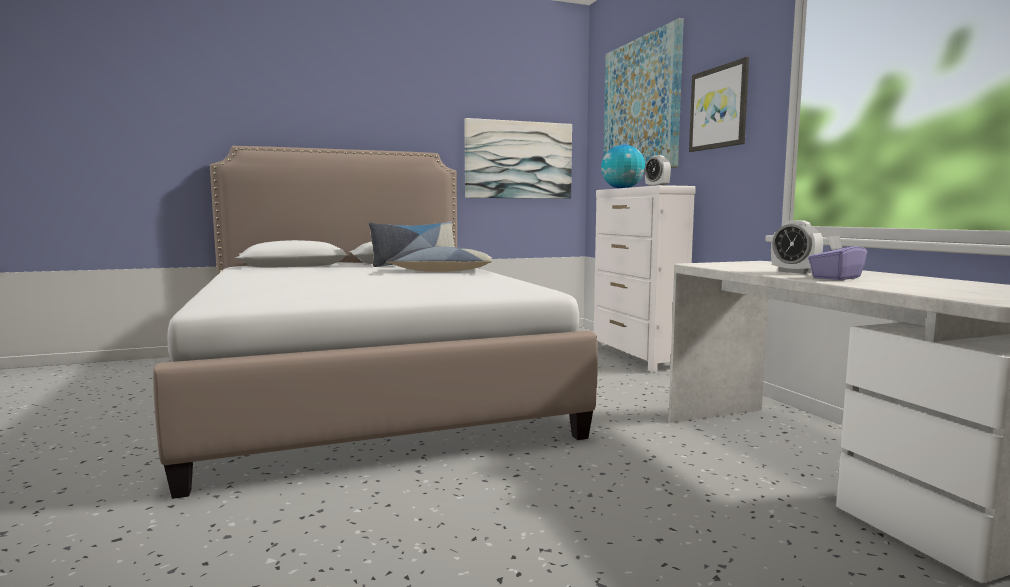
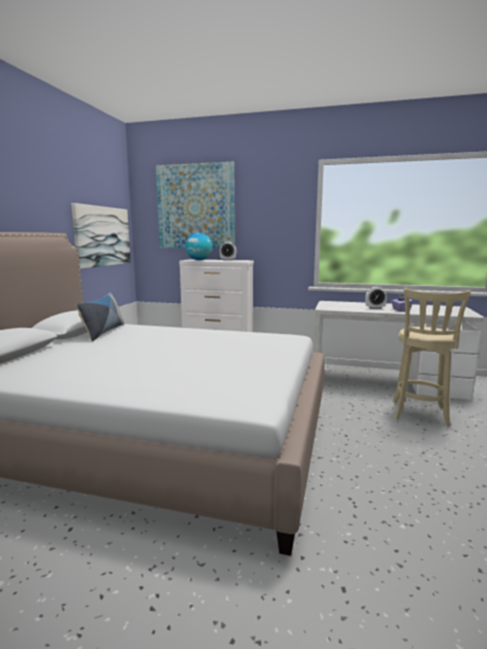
camera: 55 degrees left, 5 degrees up
pillow [386,247,492,272] -> none
picture [689,57,749,152] -> none
none -> beige stool [392,288,471,426]

